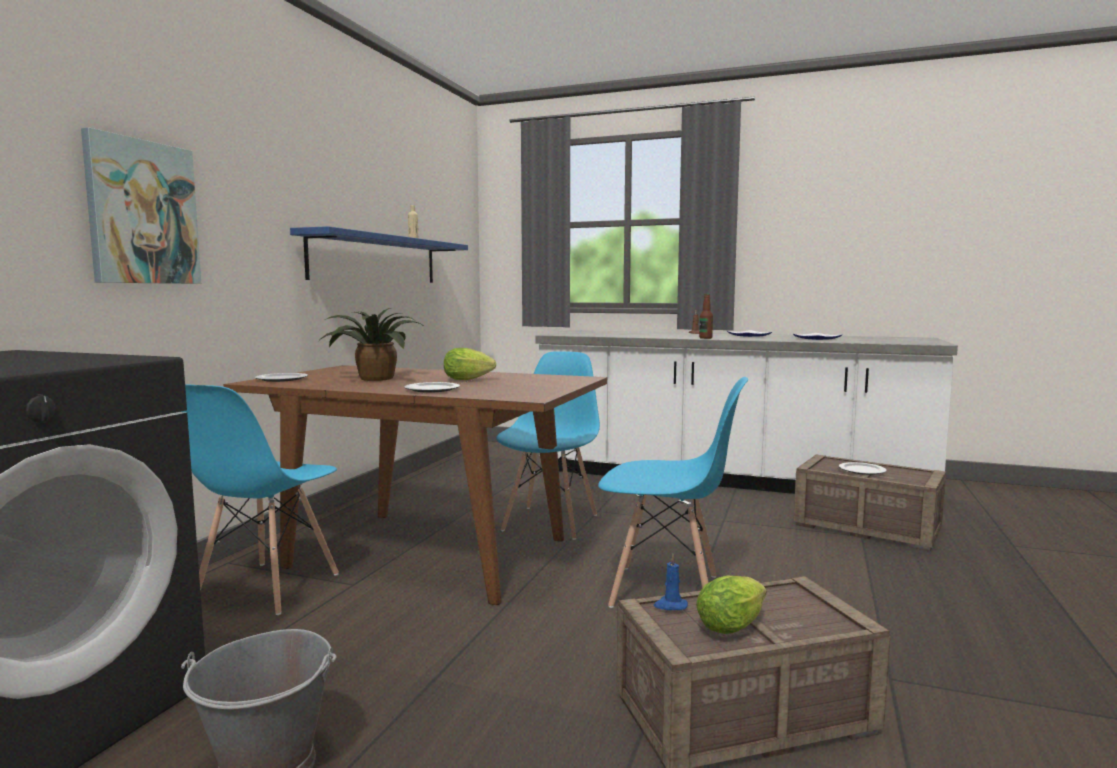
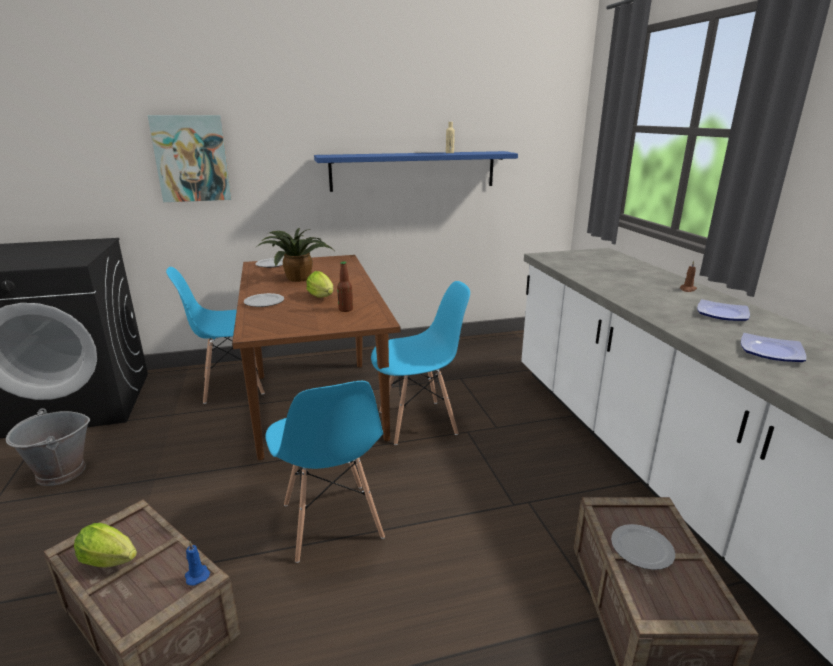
camera: 55 degrees right, 15 degrees up
blue candle [654,554,688,610] -> blue candle moved to [185,542,210,586]
bottle [699,294,713,339] -> bottle moved to [337,261,353,312]

